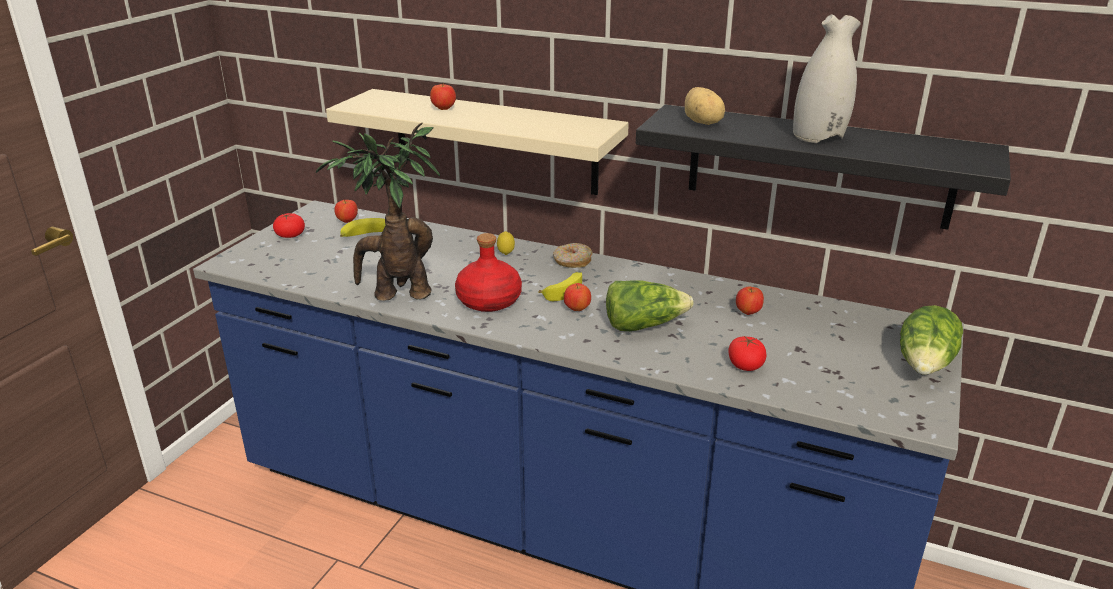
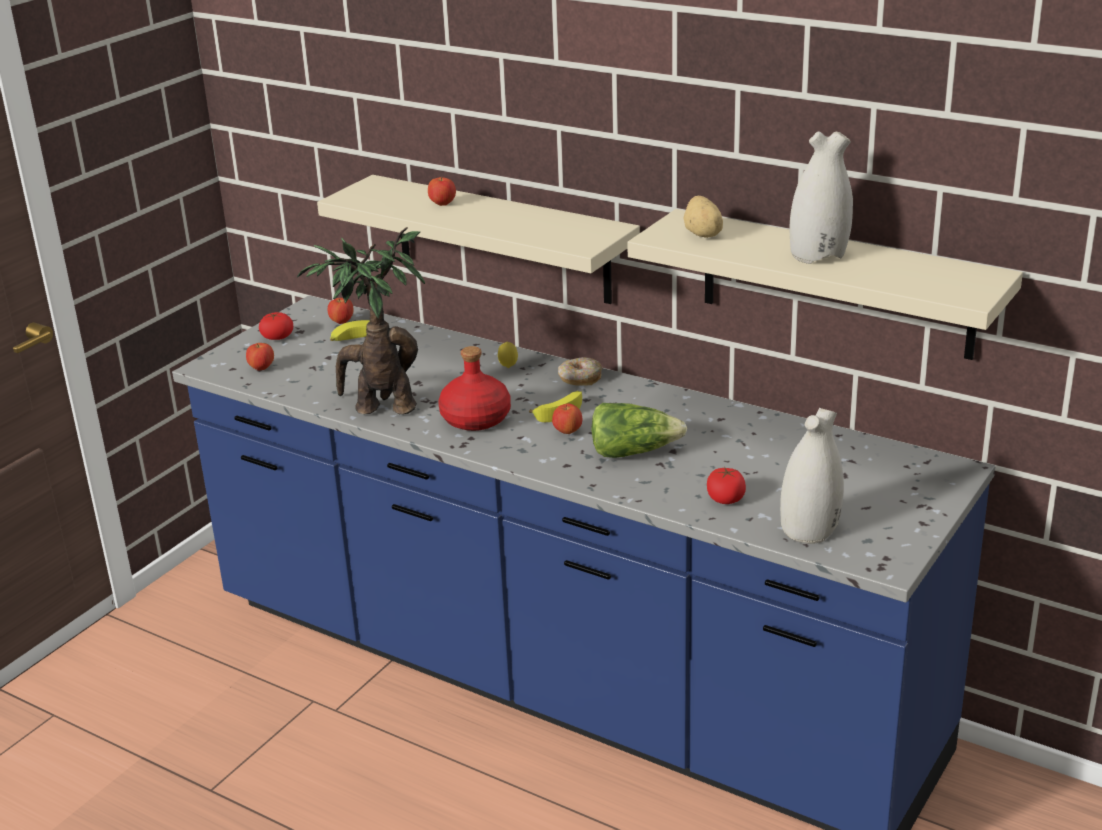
camera: 10 degrees right, 0 degrees up
black shelf [636,105,1011,230] -> beige shelf [627,209,1023,360]
apple [736,287,764,315] -> apple moved to [246,343,274,371]
lettuce [900,305,963,375] -> none
none -> white vase [780,408,844,544]

